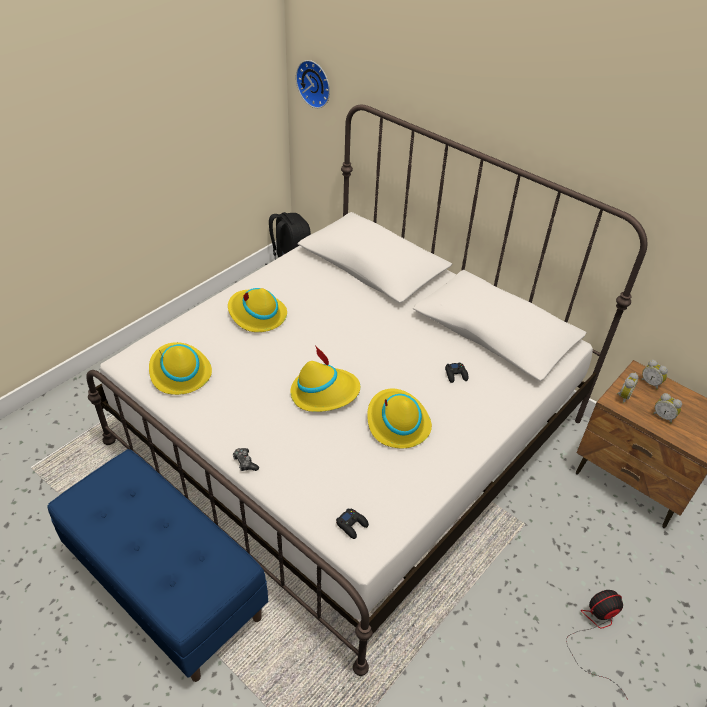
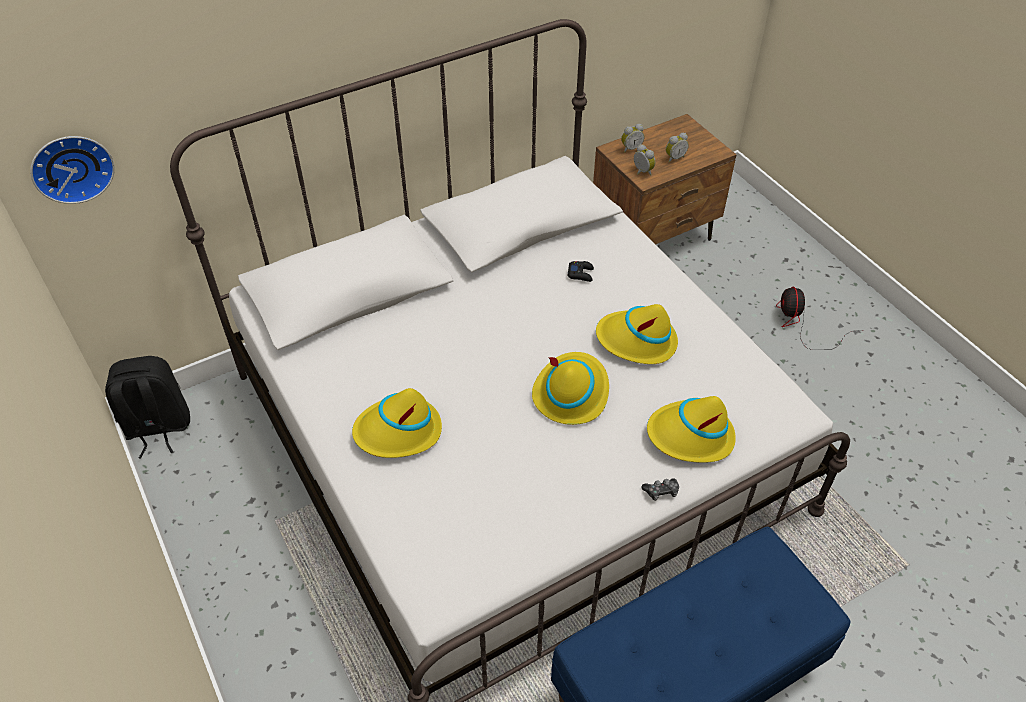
camera: 70 degrees left, 5 degrees up
yellow hat [149,342,212,395] -> yellow hat moved to [647,396,736,463]
black game controller [336,508,369,539] -> none

